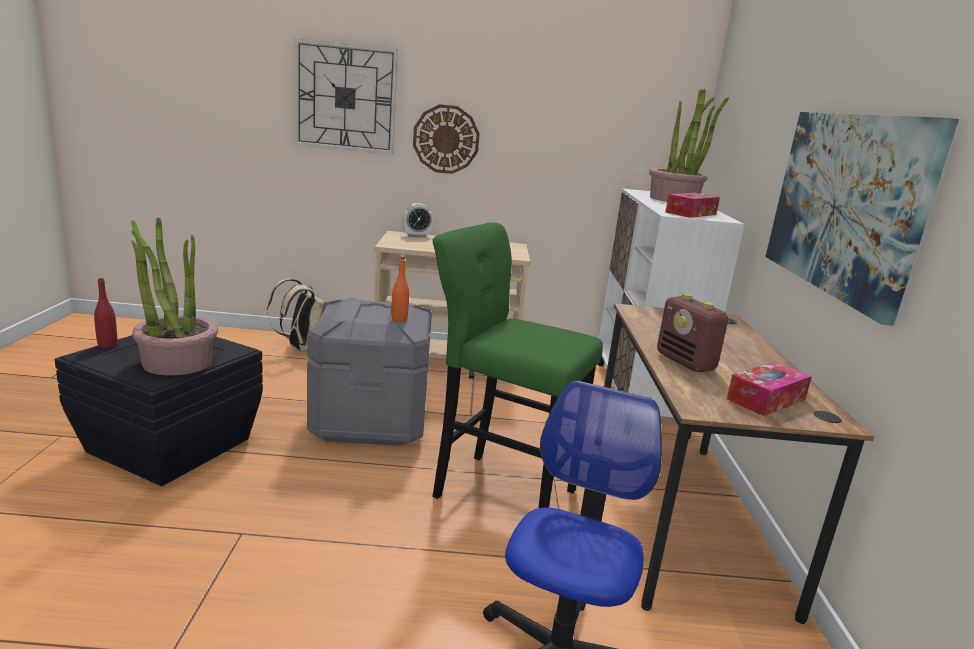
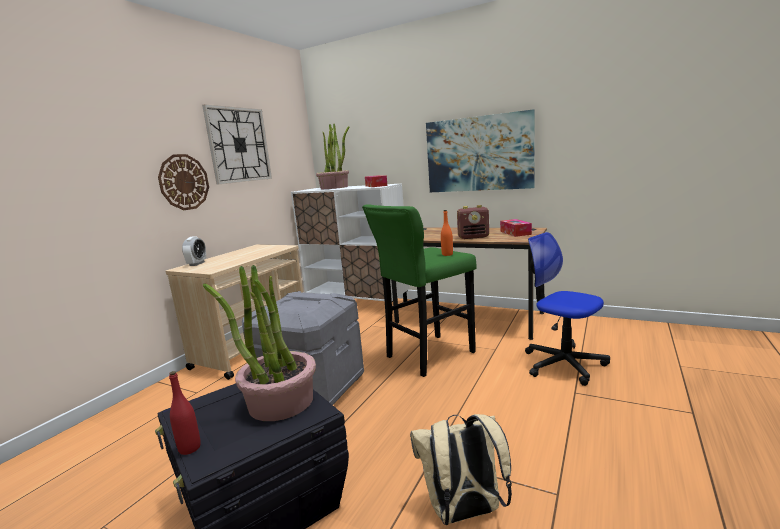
camera: 60 degrees left, 5 degrees down
beige backpack [267,278,326,352] -> beige backpack moved to [410,414,512,525]
wall clock [294,38,398,155] -> wall clock moved to [202,104,272,185]
orange bottle [391,257,409,322] -> orange bottle moved to [441,210,453,256]

